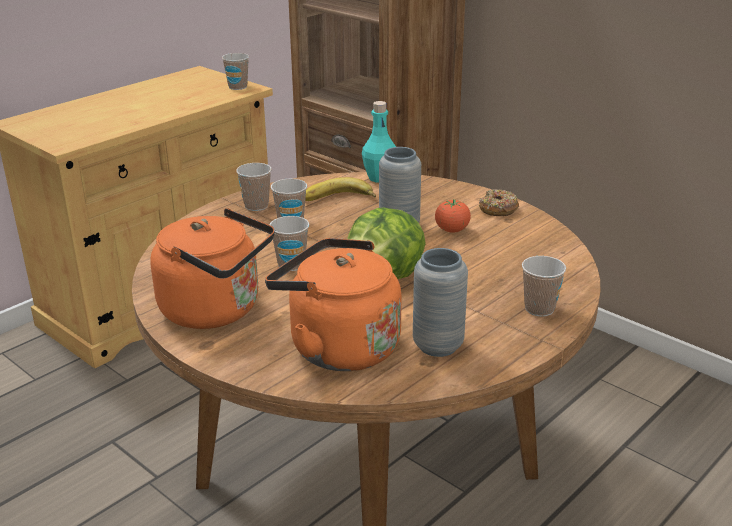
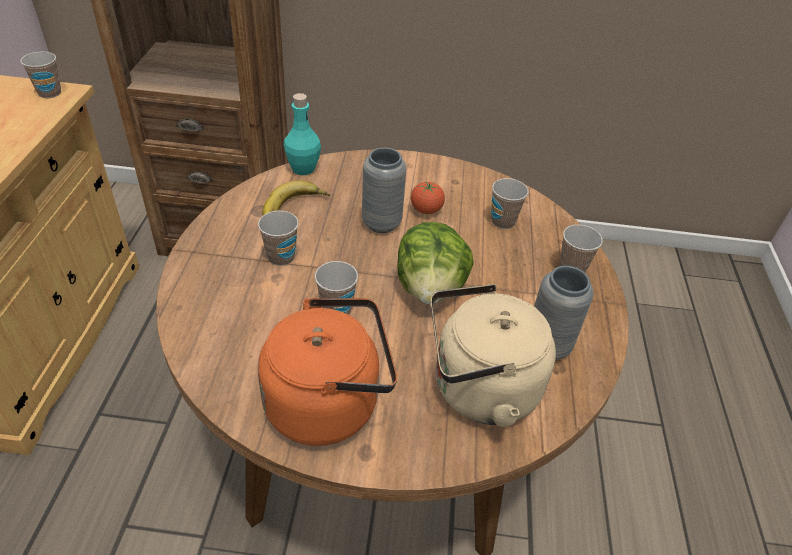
camera: 40 degrees left, 15 degrees up
cup [236,163,272,211] -> cup moved to [491,178,529,229]
orange kettle [265,238,402,371] -> beige kettle [431,284,556,427]
donut [479,189,519,216] -> none

